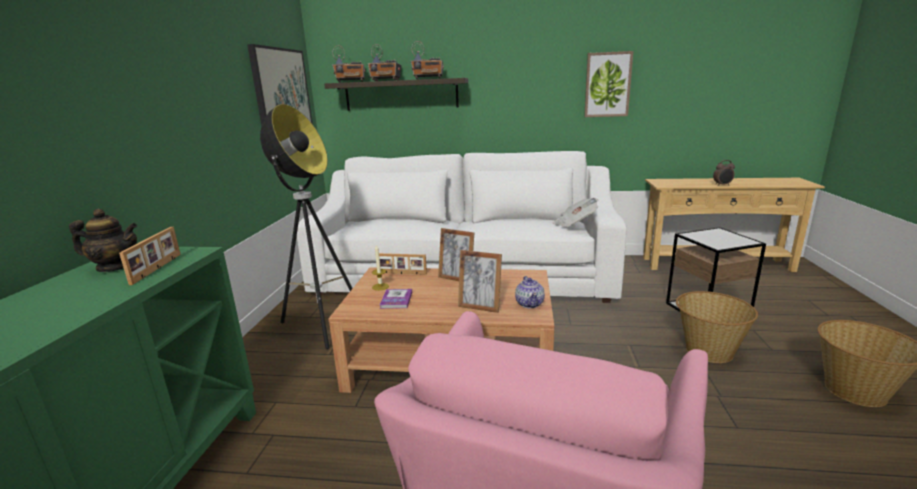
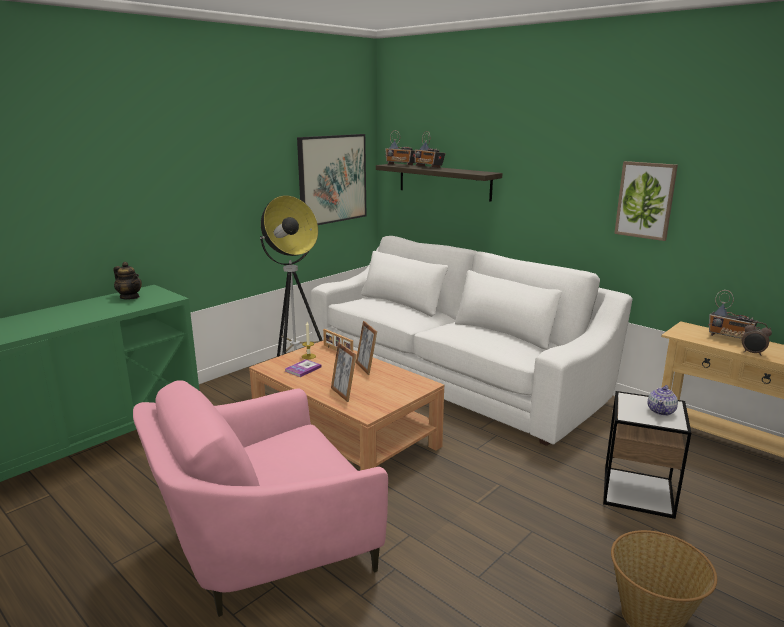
camera: 35 degrees right, 0 degrees up
picture frame [119,227,181,285] -> none
radio [411,41,444,80] -> radio moved to [708,290,758,339]
teapot [515,276,545,308] -> teapot moved to [648,385,678,416]
newspaper [553,198,598,227] -> none
basket [676,291,758,363] -> none

